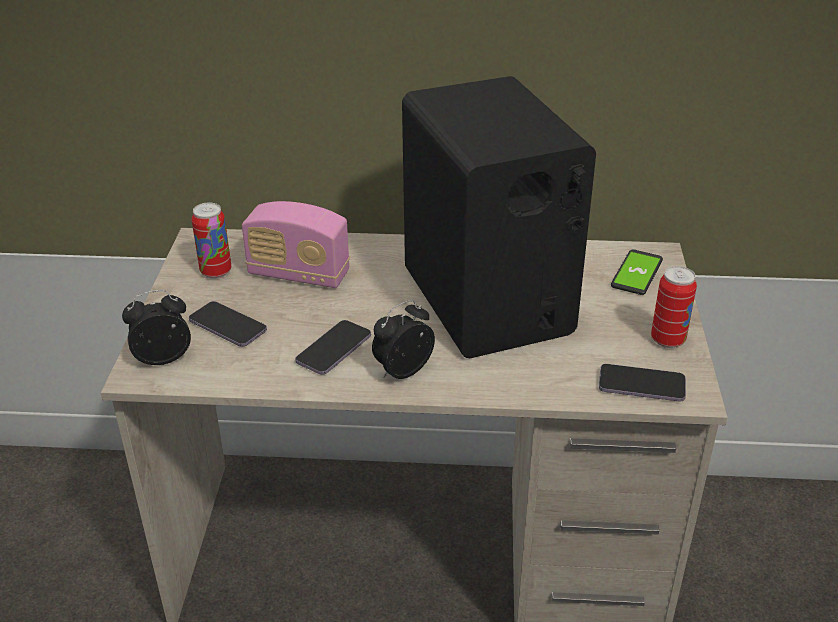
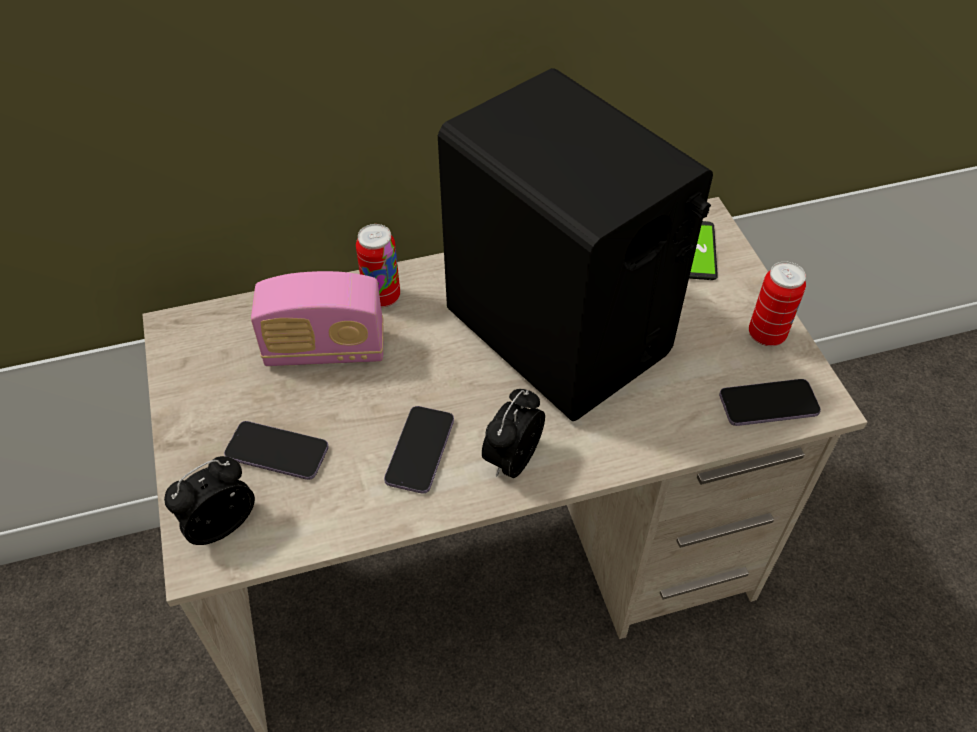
camera: 20 degrees left, 15 degrees up
can [192,202,231,279] -> can moved to [356,224,400,308]

